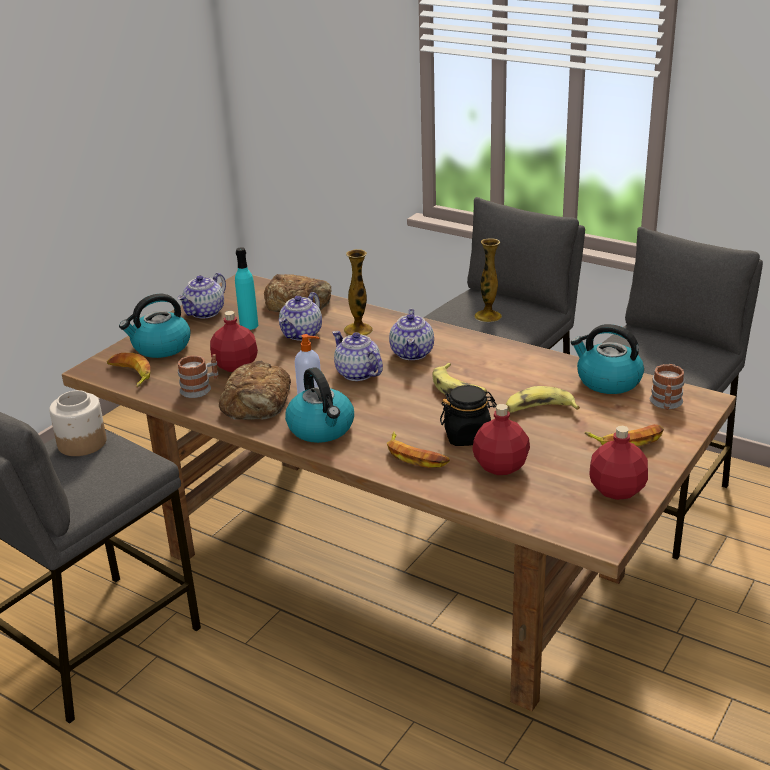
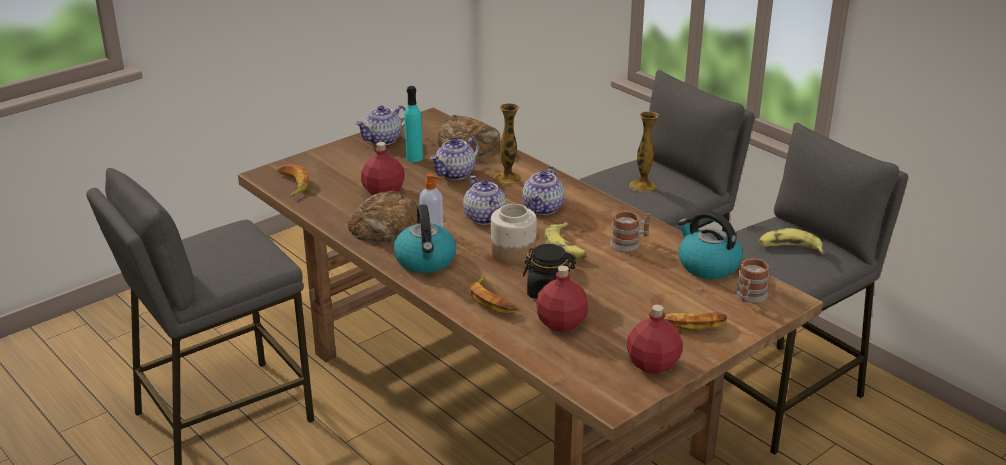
camera: 15 degrees right, 0 degrees up
jar [49,390,107,456] -> jar moved to [491,204,537,265]
kettle [119,294,190,358] -> none
mug [178,354,219,398] -> mug moved to [610,211,650,252]
banana [506,386,580,412] -> banana moved to [759,228,824,254]

